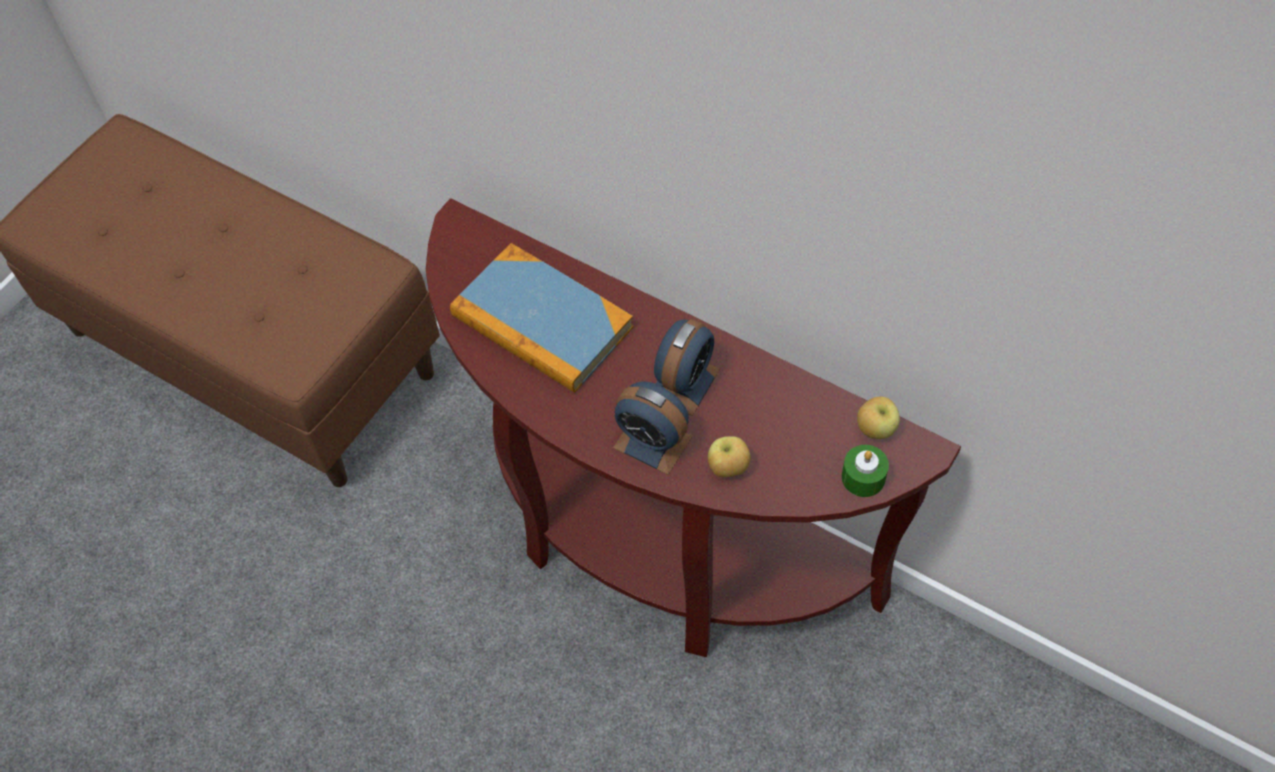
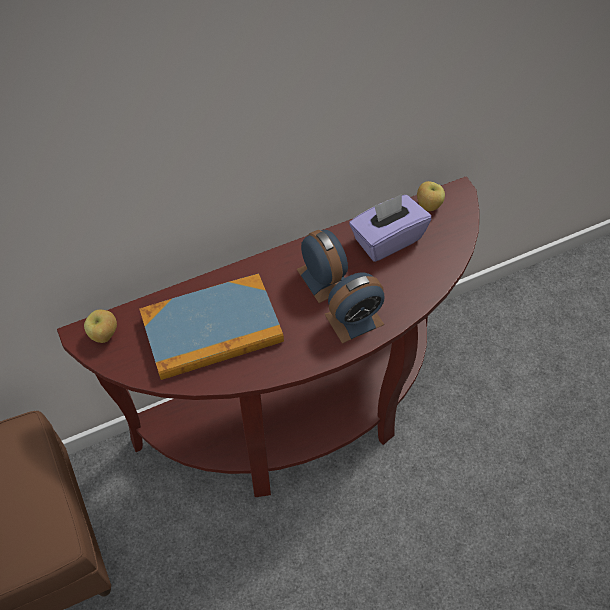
camera: 60 degrees left, 0 degrees up
apple [708,436,750,477] -> apple moved to [84,310,117,343]
green candle [842,445,889,497] -> none
none -> purple tissue box [349,194,432,262]

